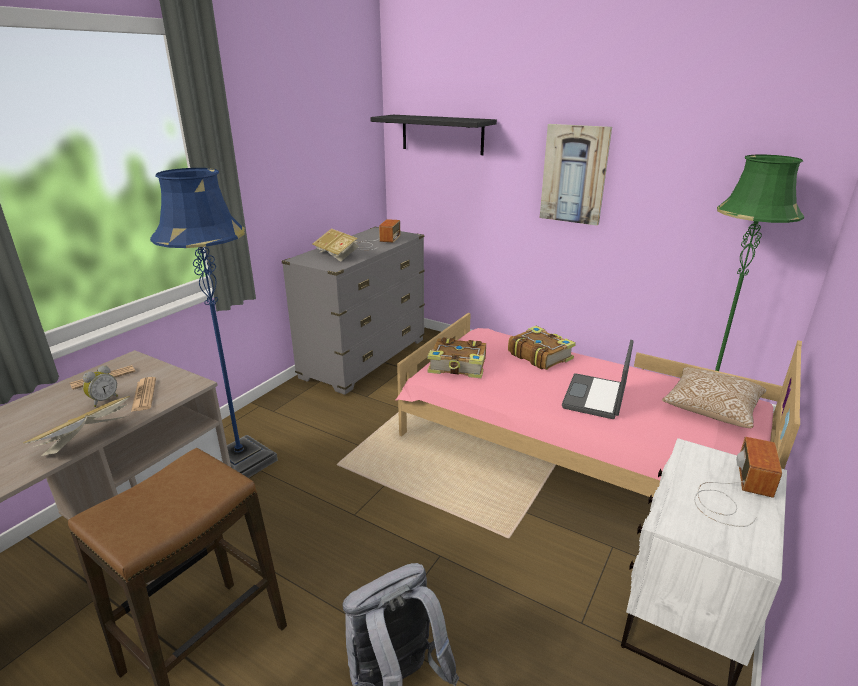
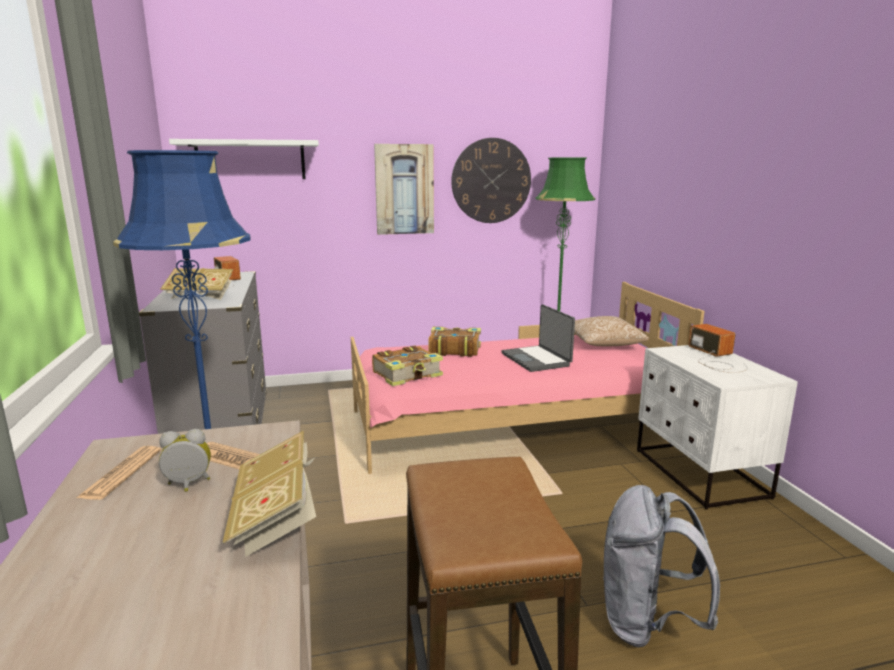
camera: 45 degrees left, 10 degrees down
alarm clock [83,365,118,407] -> alarm clock turned 90 degrees counterclockwise [159,429,211,492]
black shelf [370,115,497,155] -> white shelf [169,139,319,179]
none -> wall clock [451,138,531,223]

